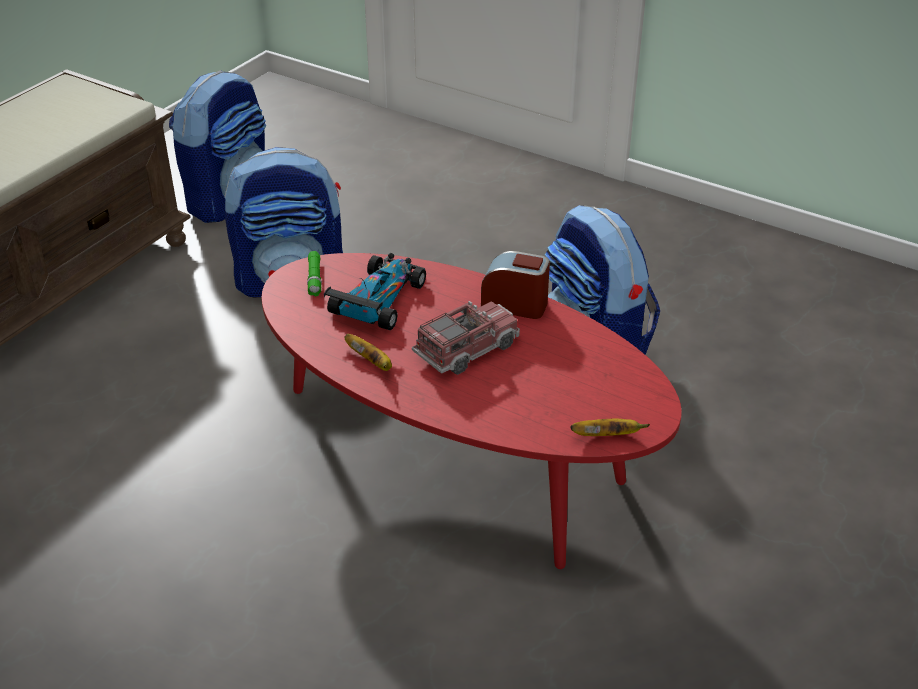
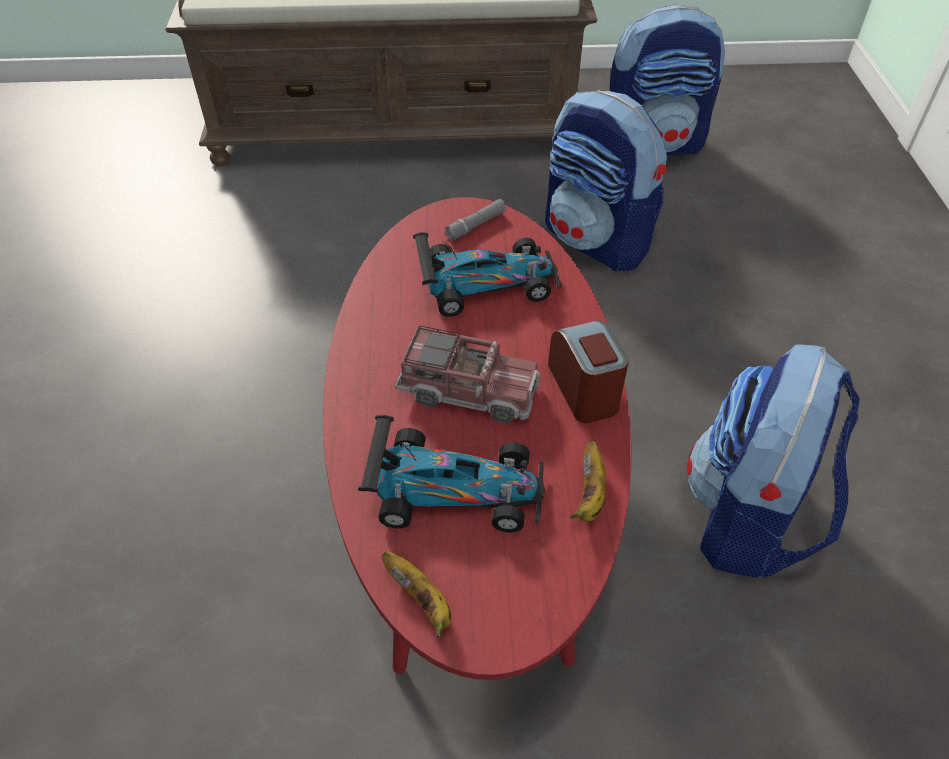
camera: 55 degrees right, 10 degrees up
green flashlight [307,251,322,296] -> grey flashlight [445,199,507,241]
banana [344,334,392,371] -> banana moved to [570,441,606,522]
none -> toy car [358,415,545,532]

